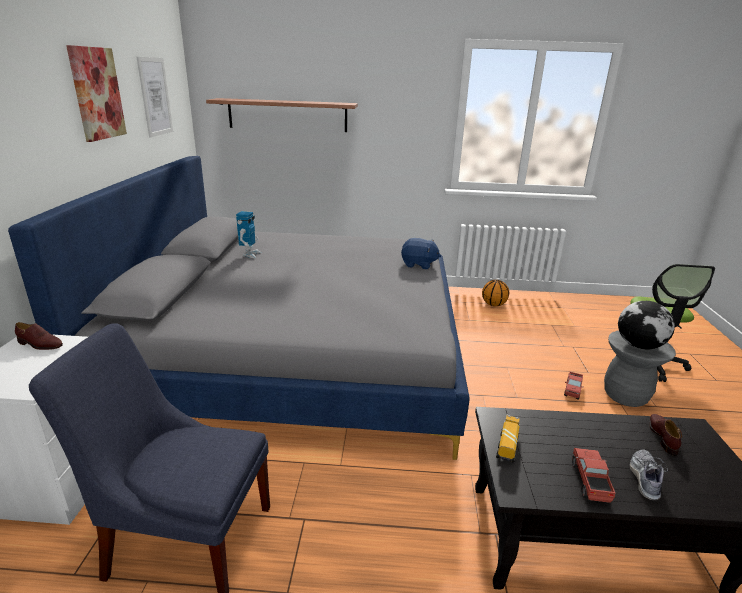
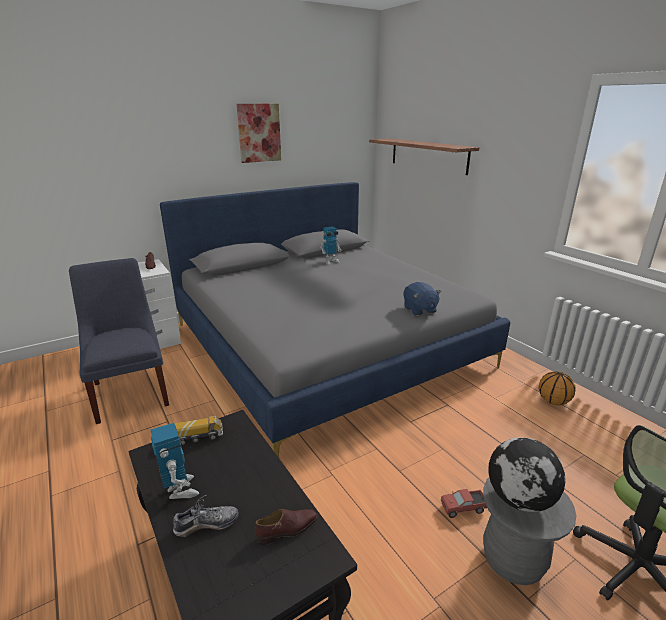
camera: 55 degrees right, 0 degrees up
picture [137,57,173,137] -> none
toy truck [572,448,615,503] -> toy robot [151,423,199,499]

